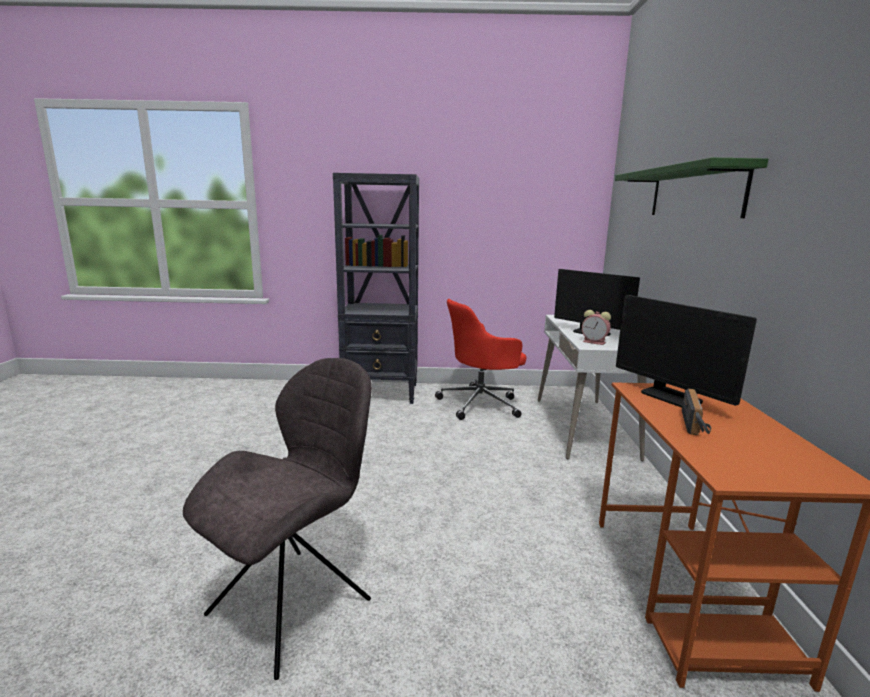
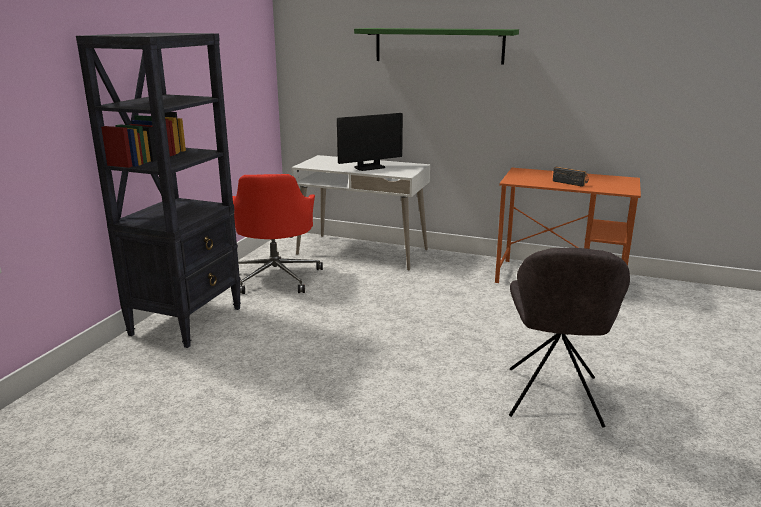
camera: 70 degrees left, 5 degrees up
grey chair [183,358,372,680] -> grey chair turned 135 degrees counterclockwise [509,248,630,428]
alarm clock [581,310,611,345] -> none
monitor [616,295,757,408] -> none

